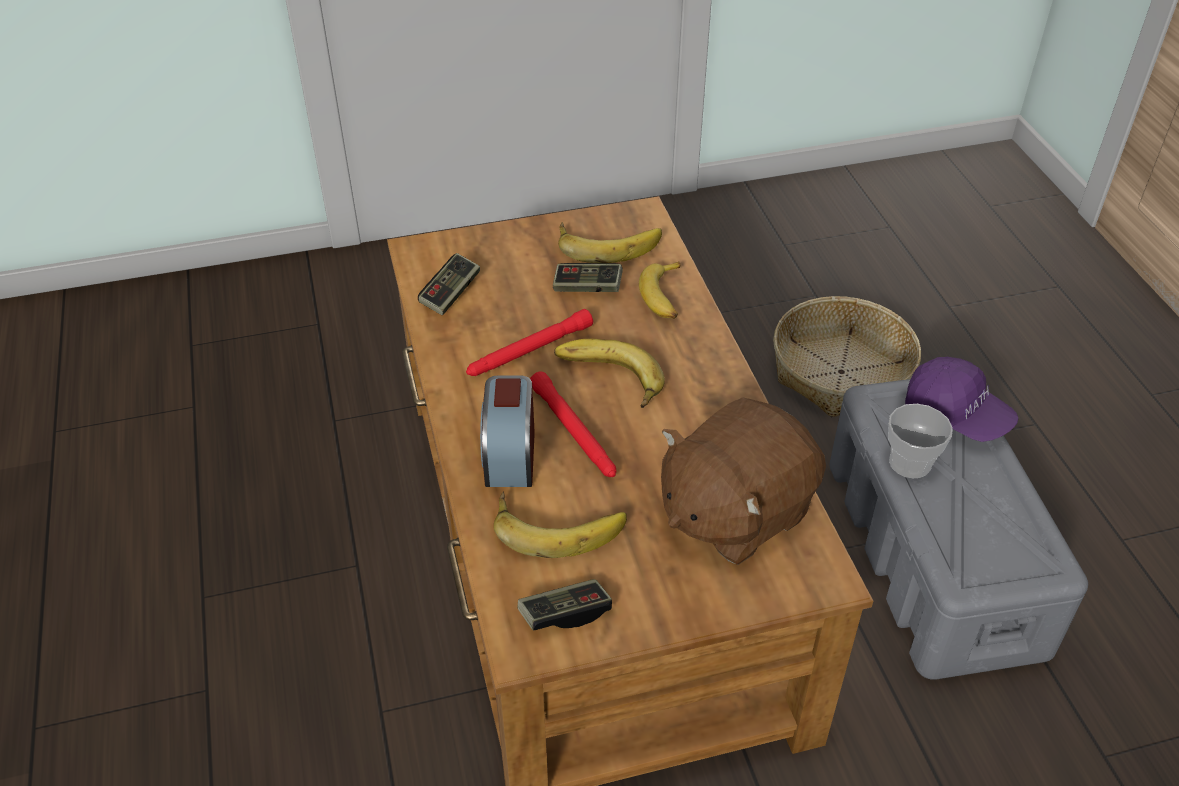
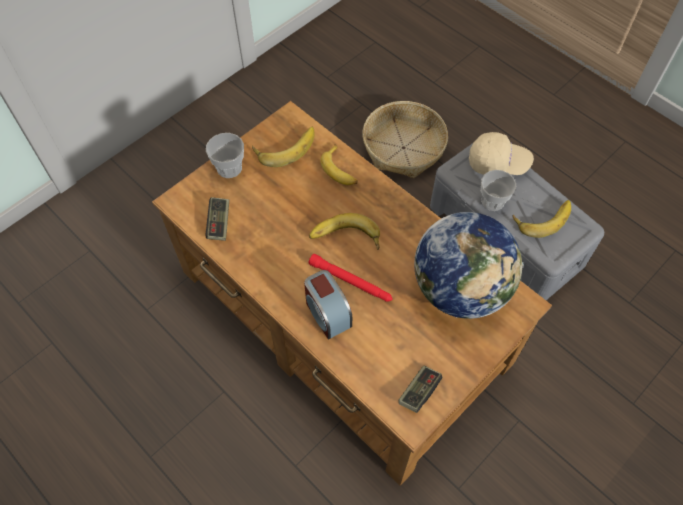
camera: 30 degrees left, 15 degrees up
red flashlight [466,309,593,376] -> none
banana [494,491,627,558] -> banana moved to [512,200,571,238]
game controller [553,263,623,292] -> none
brown plush toy [661,397,826,565] -> globe [414,212,523,319]
purple cap [905,357,1018,442] -> beige cap [469,132,534,175]
none -> cup [206,133,244,178]

